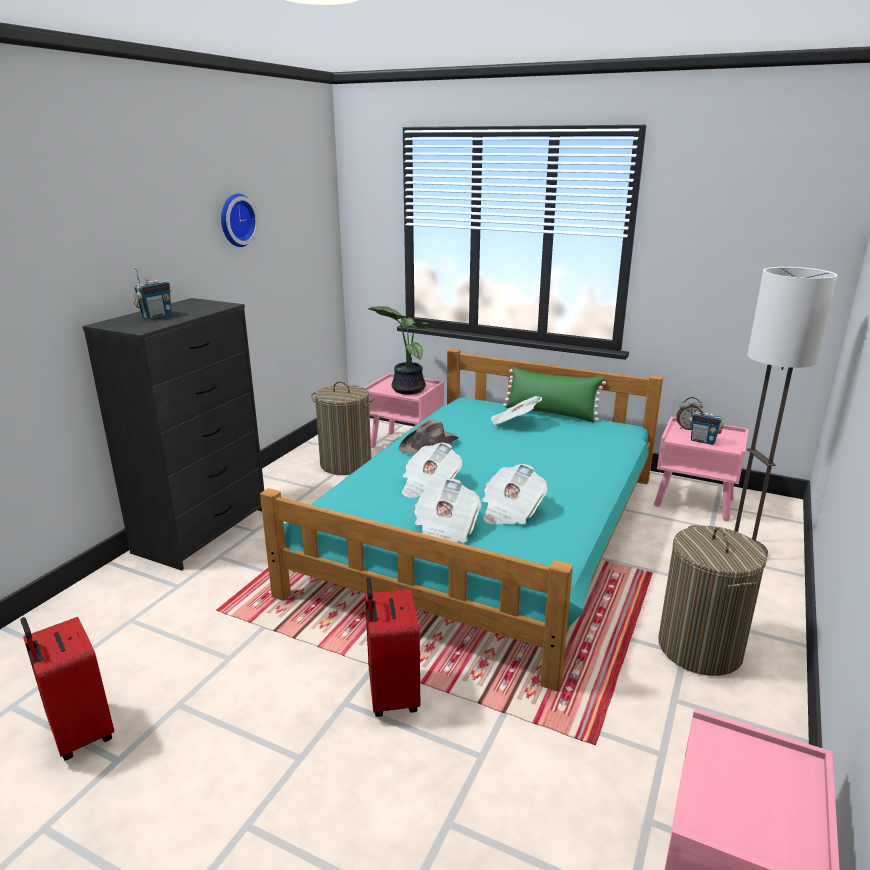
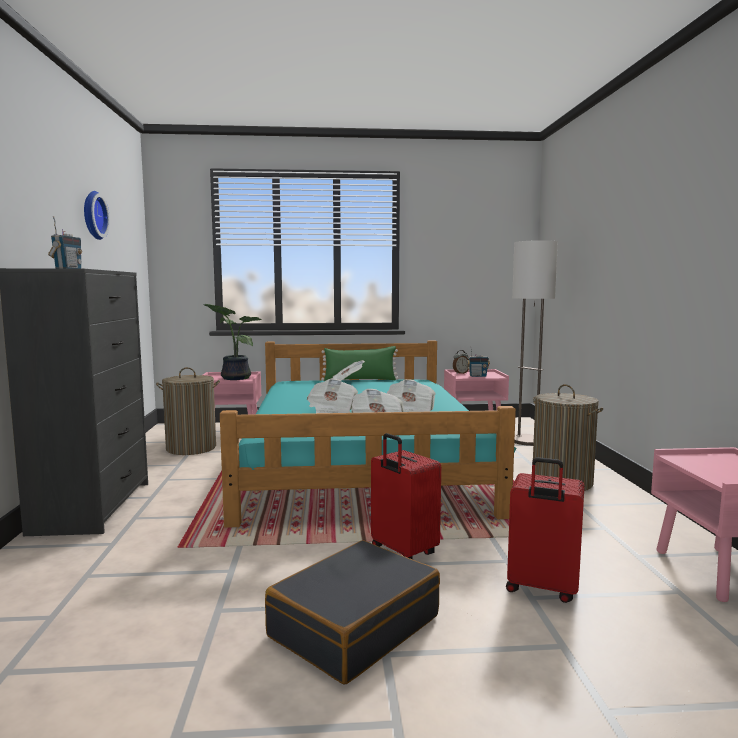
camera: 30 degrees left, 15 degrees down
red suitcase [20,617,114,761] -> red suitcase moved to [506,457,585,603]
brown hat [399,420,459,454] -> none
none -> black suitcase [265,540,440,684]

